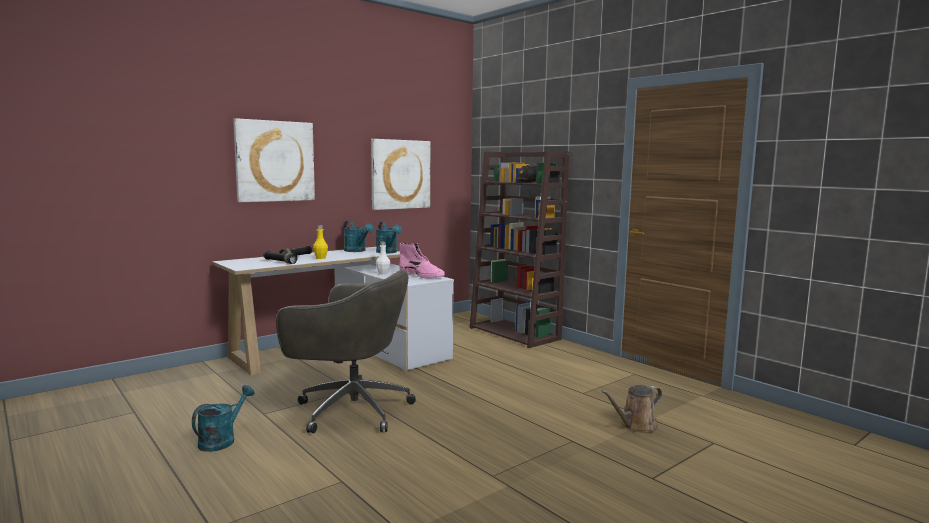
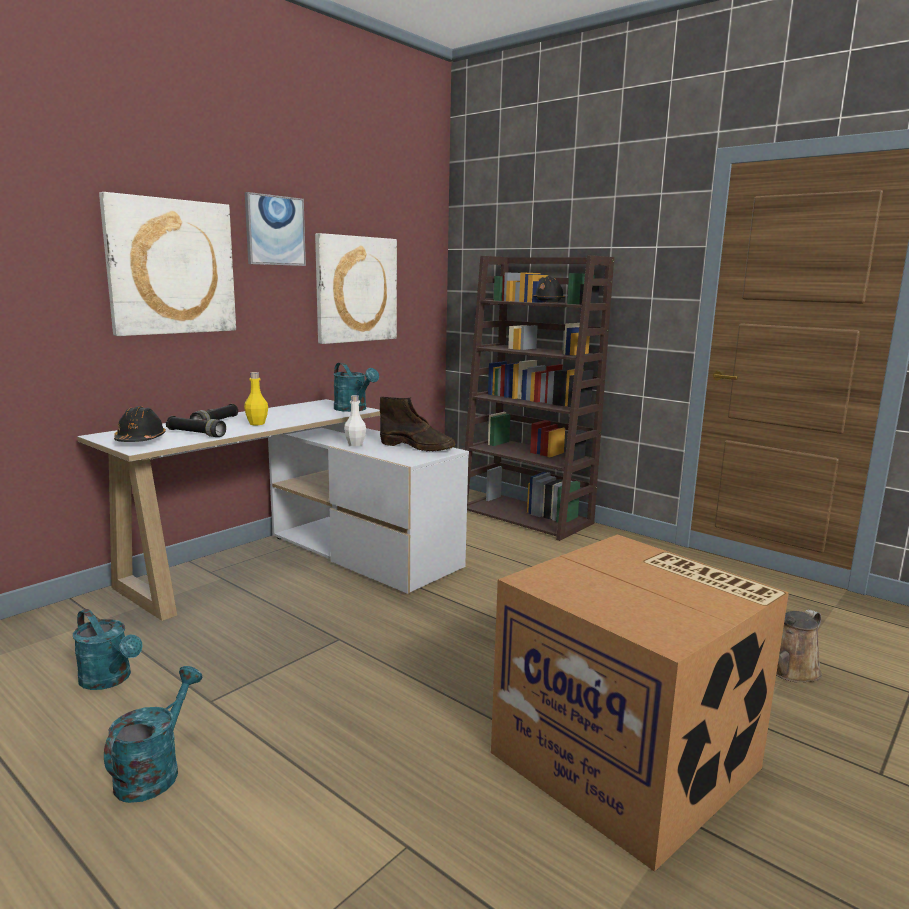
camera: 10 degrees left, 5 degrees up
grey office chair [276,270,416,433] -> none
turquoise watering can [344,221,374,252] -> turquoise watering can moved to [73,609,143,690]
pink boot [399,243,445,278] -> brown boot [380,397,455,452]
none -> black hard hat [114,406,166,442]
none -> picture [245,192,306,266]
none -> cardboard box [491,534,789,872]

